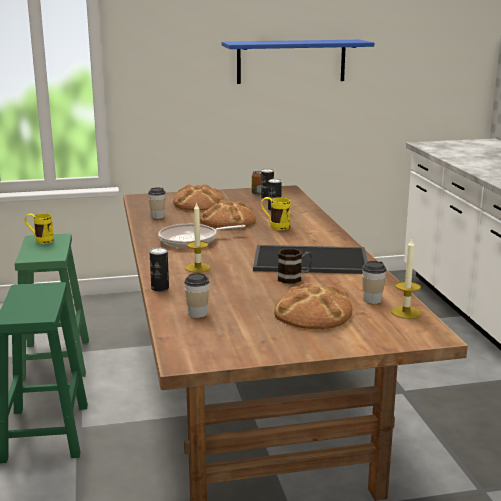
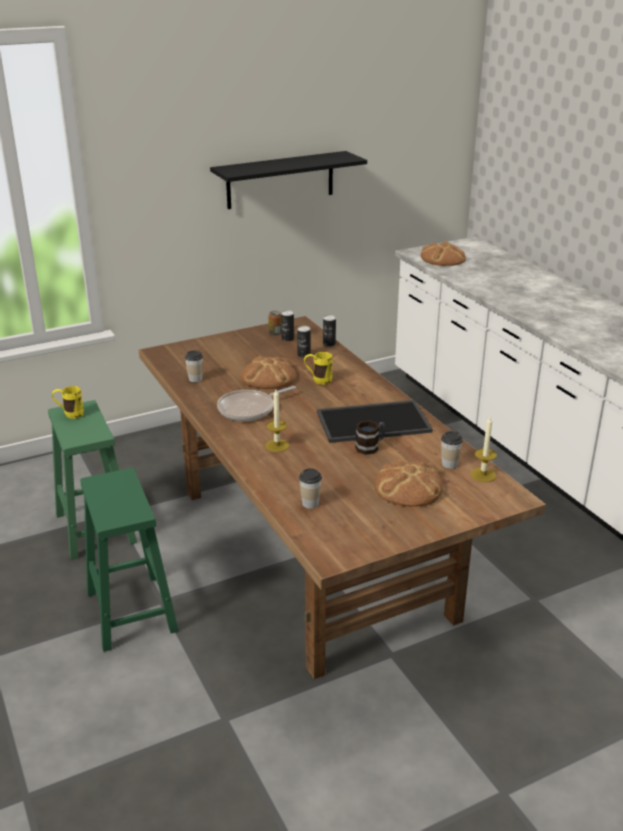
camera: 15 degrees left, 10 degrees up
can [150,247,169,292] -> can moved to [323,315,336,347]
bread [173,184,224,211] -> bread moved to [421,241,466,266]
blue shelf [222,40,374,84] -> black shelf [210,151,367,209]

